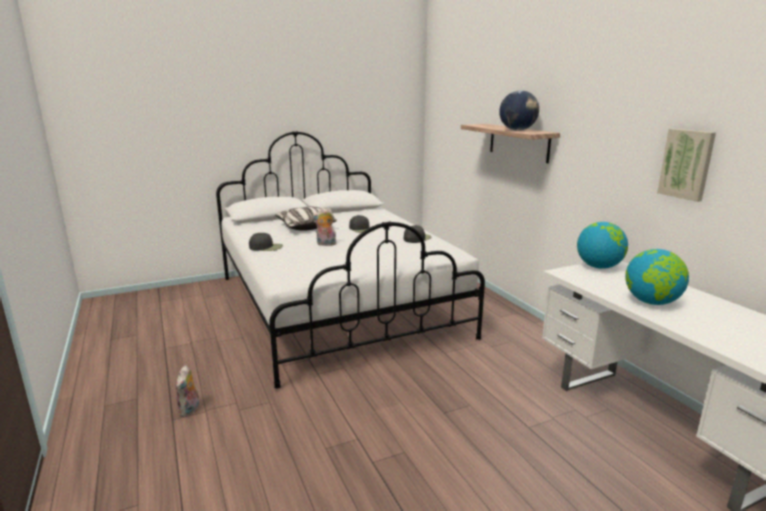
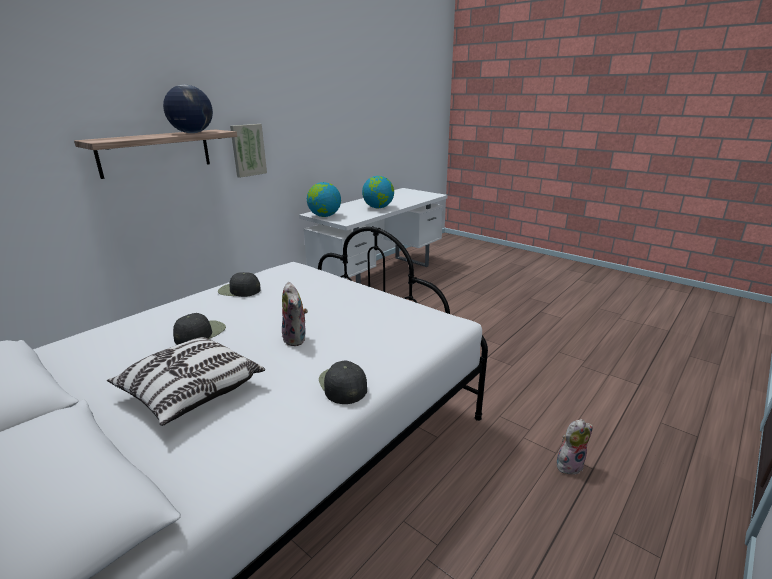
camera: 115 degrees left, 5 degrees up
picture [657,129,716,202] -> picture moved to [230,124,267,178]

